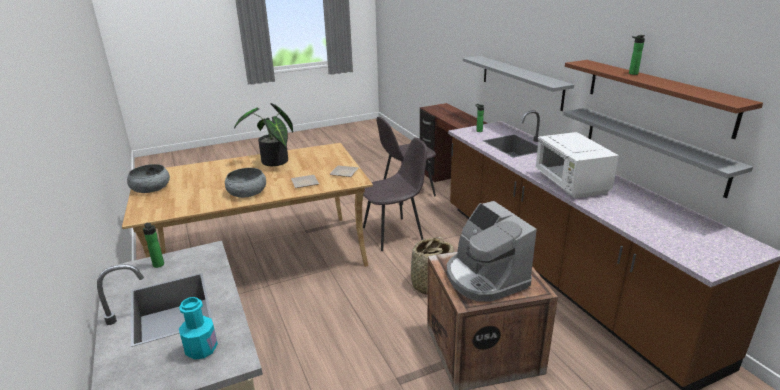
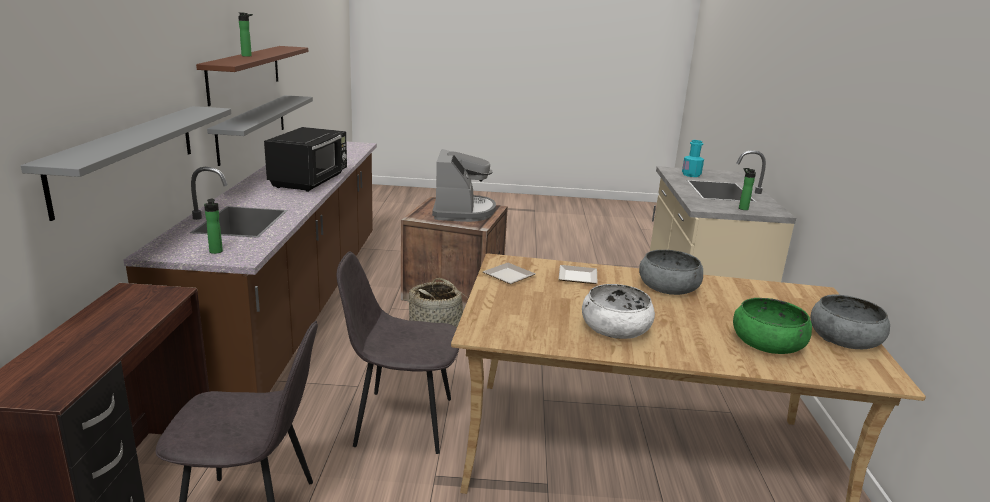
camera: 155 degrees left, 5 degrees down
potted plant [234,103,293,166] -> white bowl [582,284,655,339]
white microwave [535,132,619,199] -> black microwave [264,127,347,192]
none -> green bowl [733,298,812,354]

